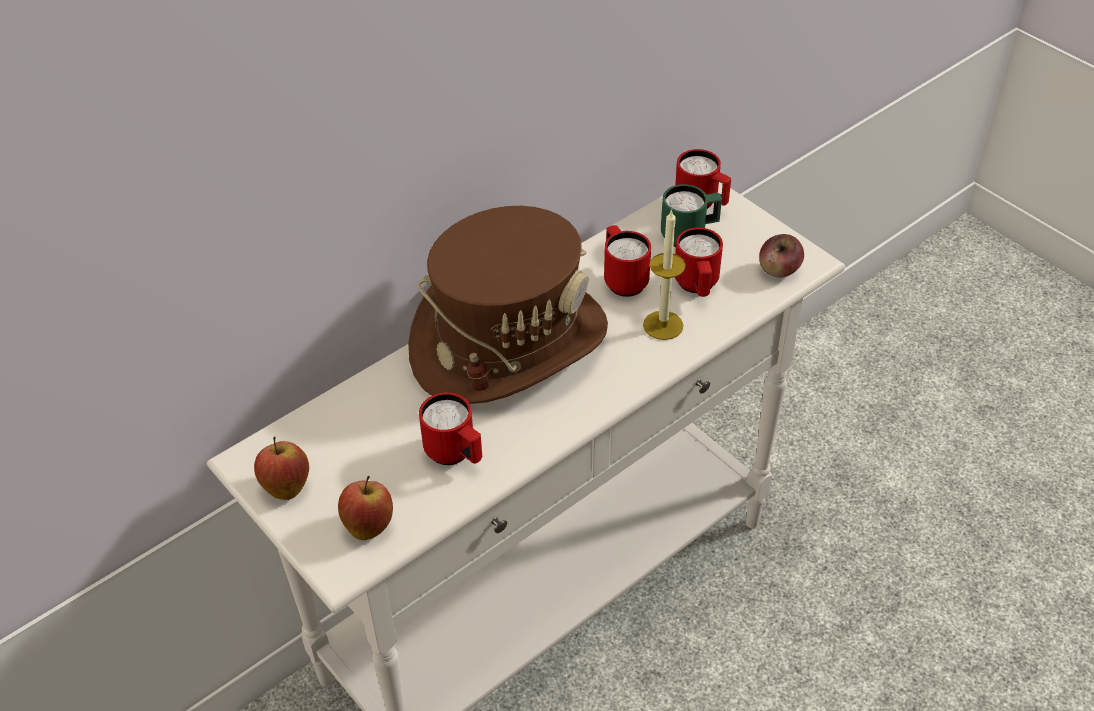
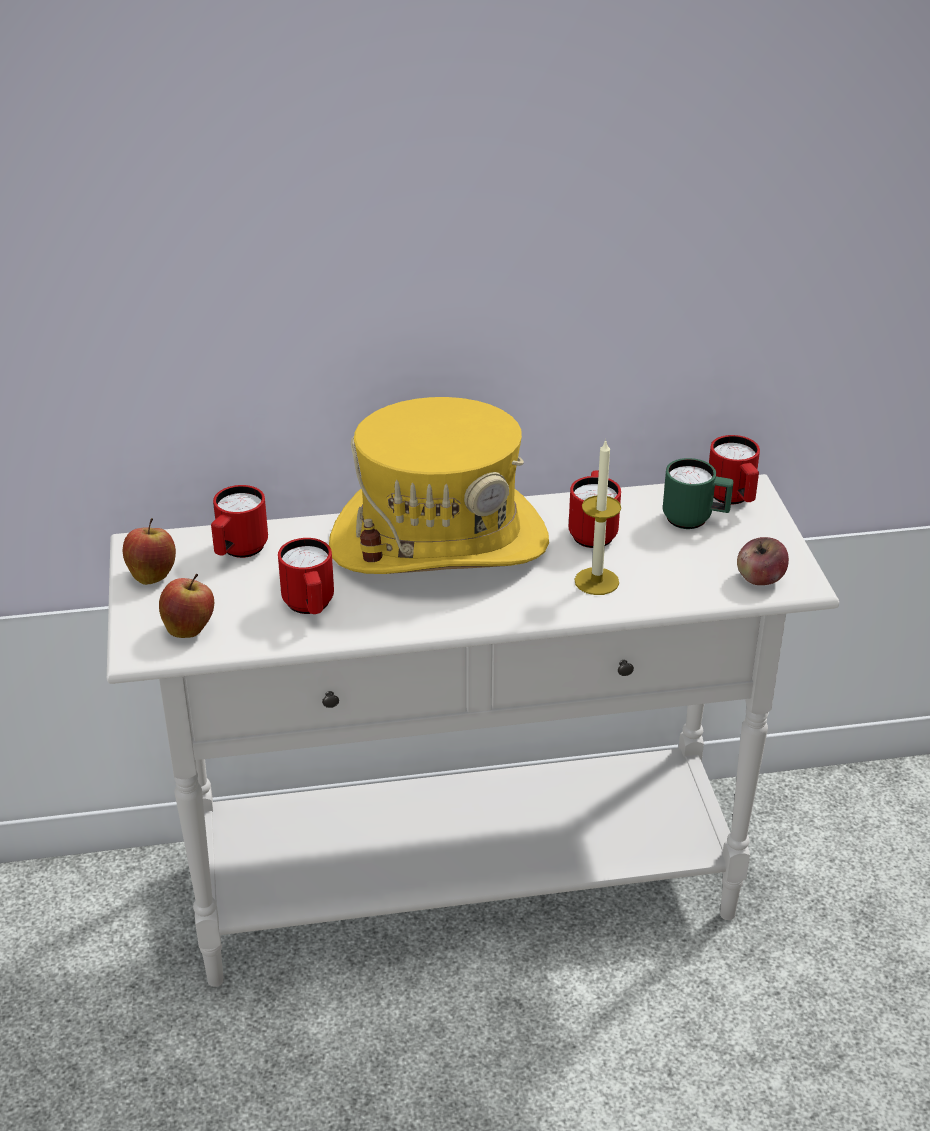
camera: 30 degrees right, 10 degrees down
brown hat [408,206,608,404] -> yellow hat [329,397,549,574]
red mug [675,228,723,297] -> red mug moved to [211,485,268,558]

